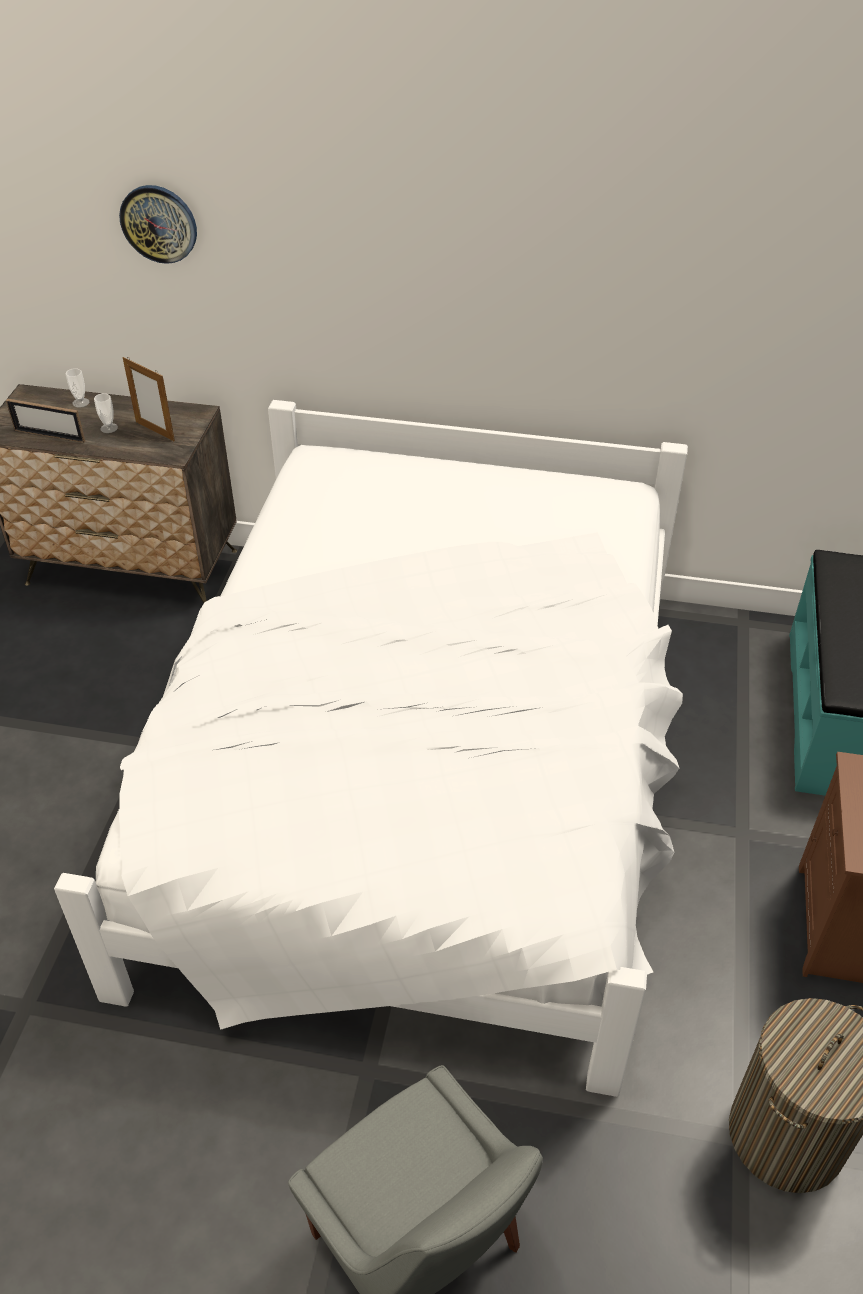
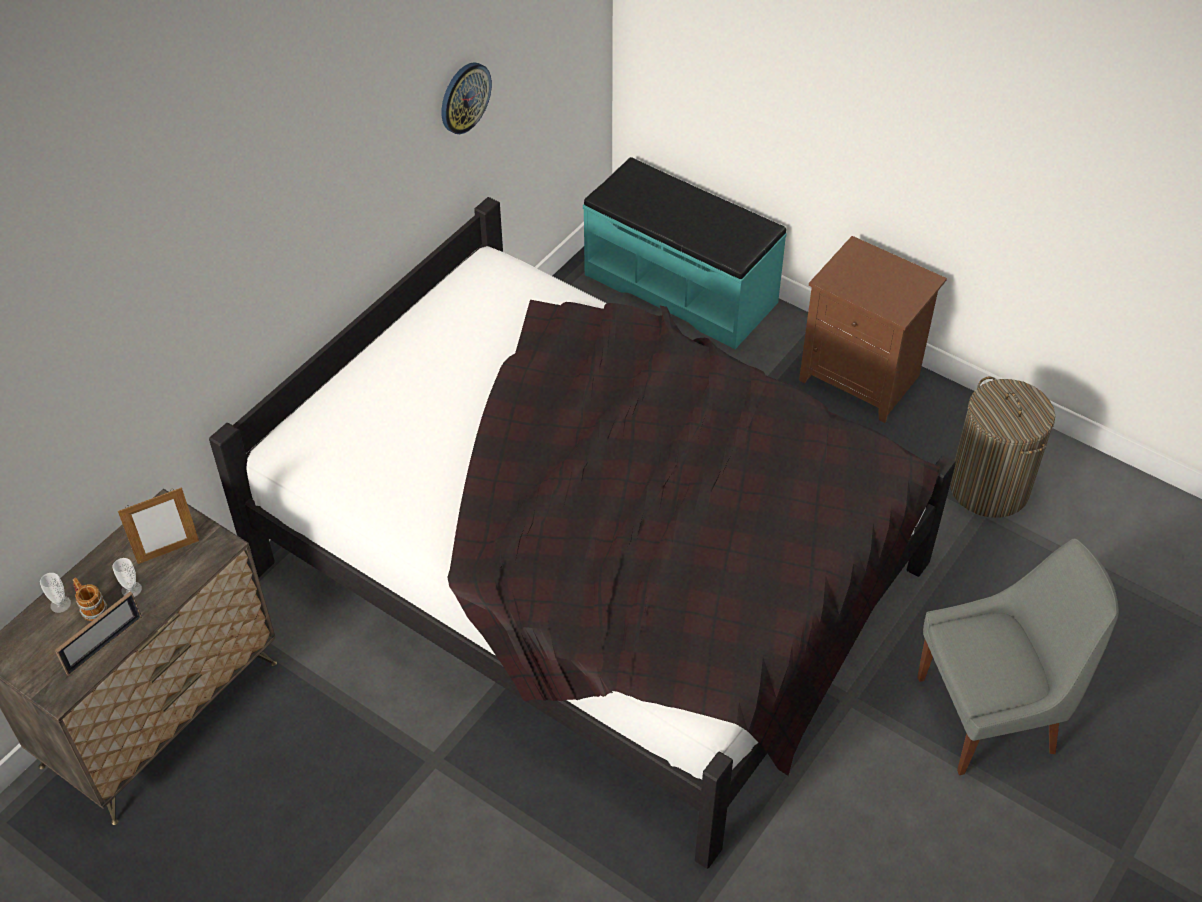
camera: 65 degrees left, 5 degrees up
white bed [54,400,688,1097] -> black bed [209,197,956,869]
wall clock [119,185,197,264] -> wall clock moved to [441,62,492,134]
none -> mug [73,578,107,621]

